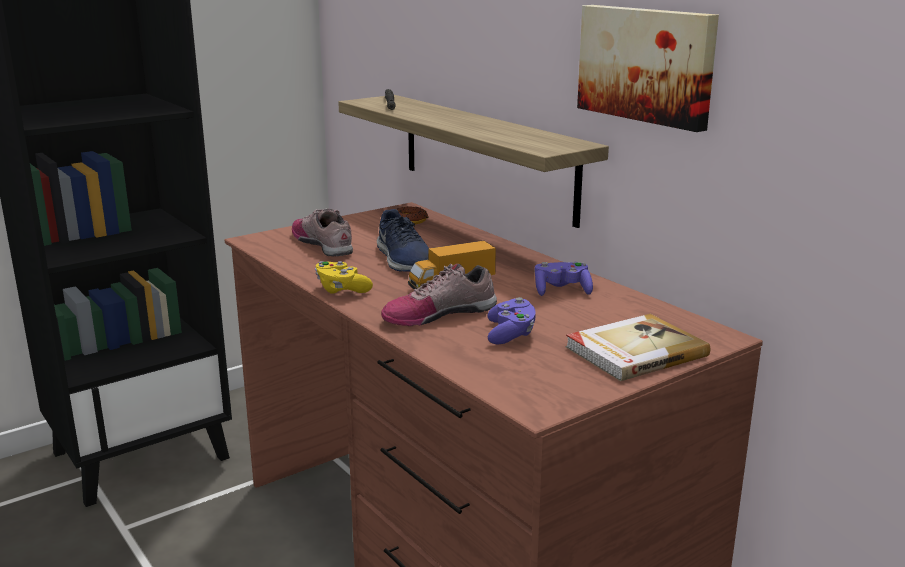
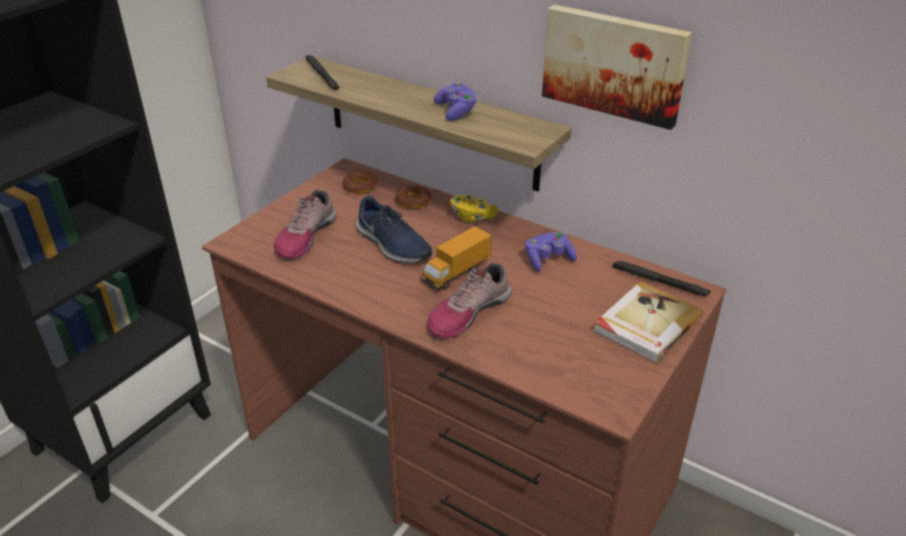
camera: 20 degrees left, 15 degrees up
shoe [292,209,353,257] -> shoe turned 105 degrees counterclockwise [274,190,336,259]
yellow game controller [315,261,373,294] -> yellow game controller moved to [450,195,498,223]
purple game controller [487,297,536,344] -> purple game controller moved to [434,82,477,121]
none -> donut [395,186,431,209]
none -> black flashlight [612,261,711,296]

